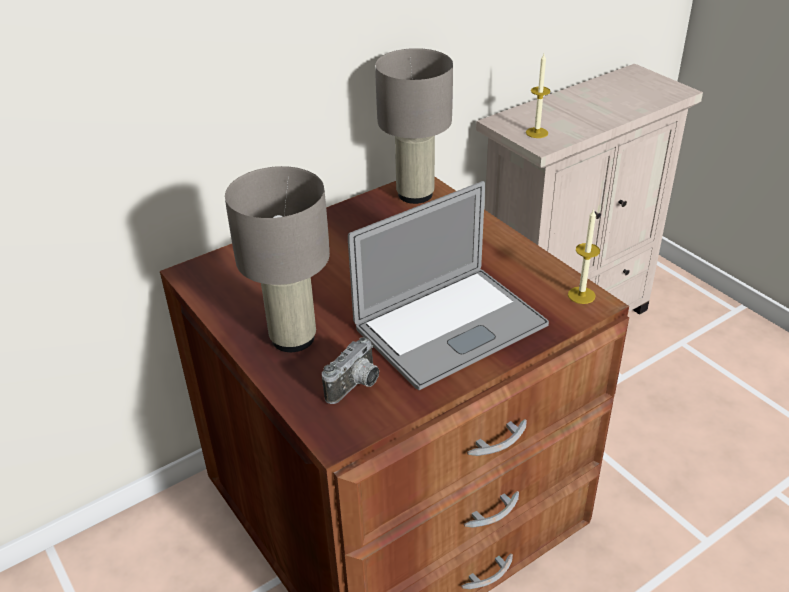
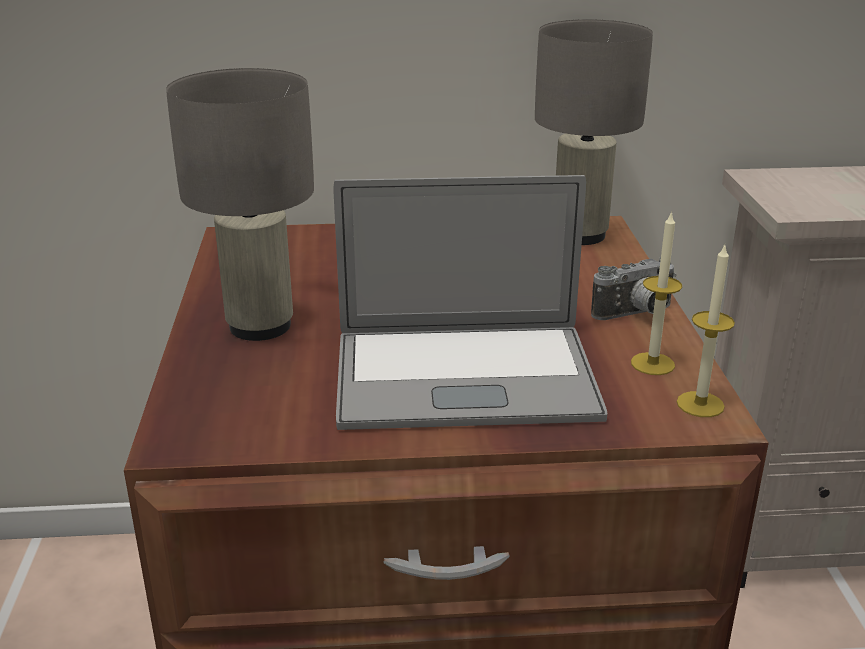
camera: 30 degrees right, 10 degrees down
camera [322,337,379,404] -> camera moved to [591,257,676,320]
candle [526,54,551,138] -> candle moved to [631,211,682,375]

